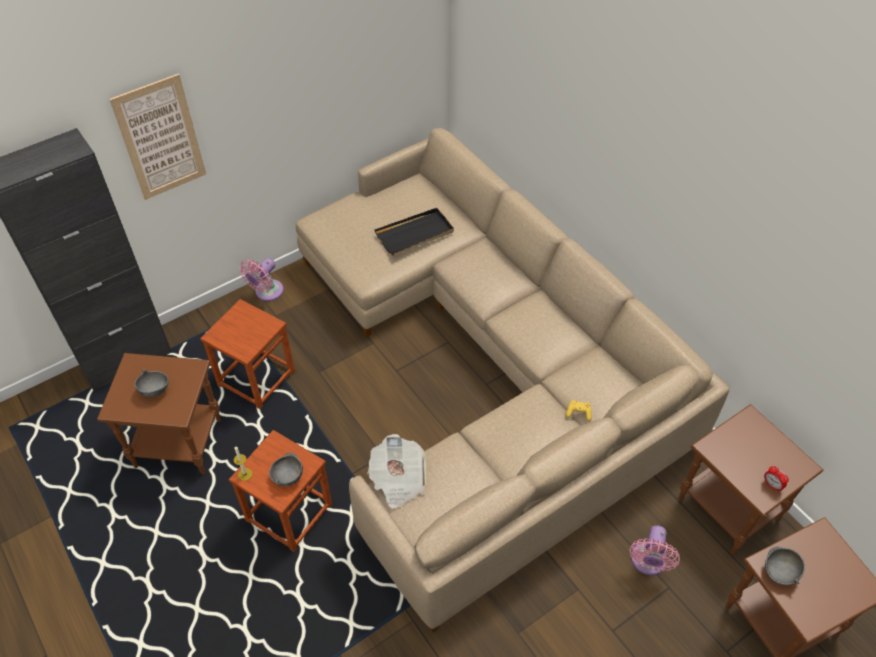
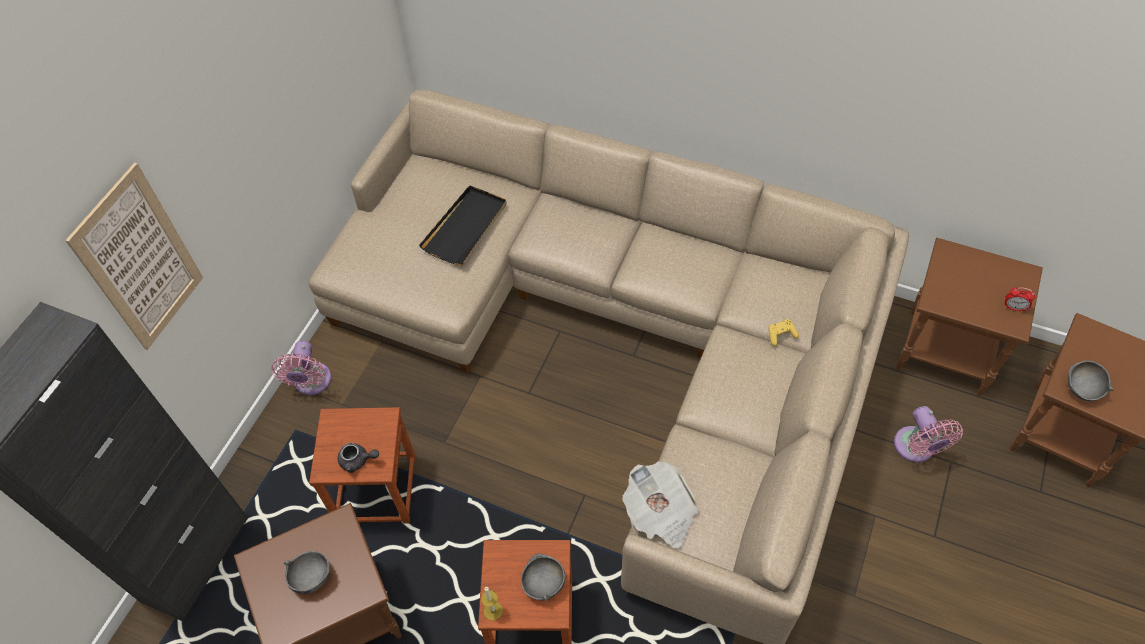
camera: 30 degrees left, 5 degrees up
none -> grey teapot [338,443,379,473]

